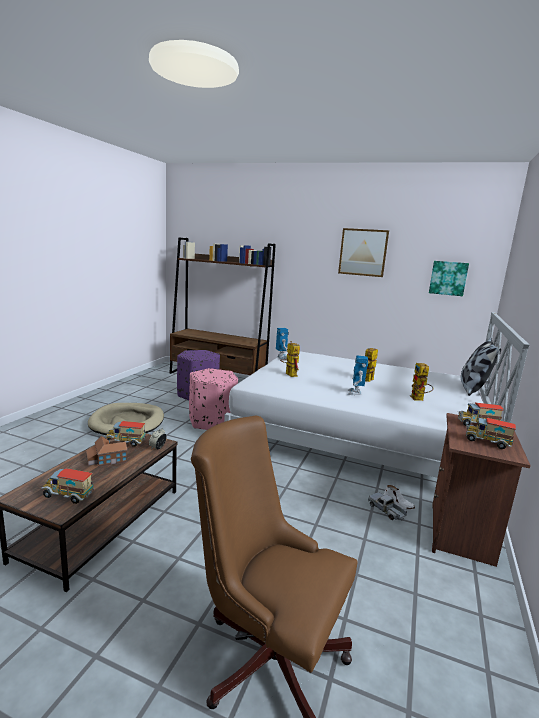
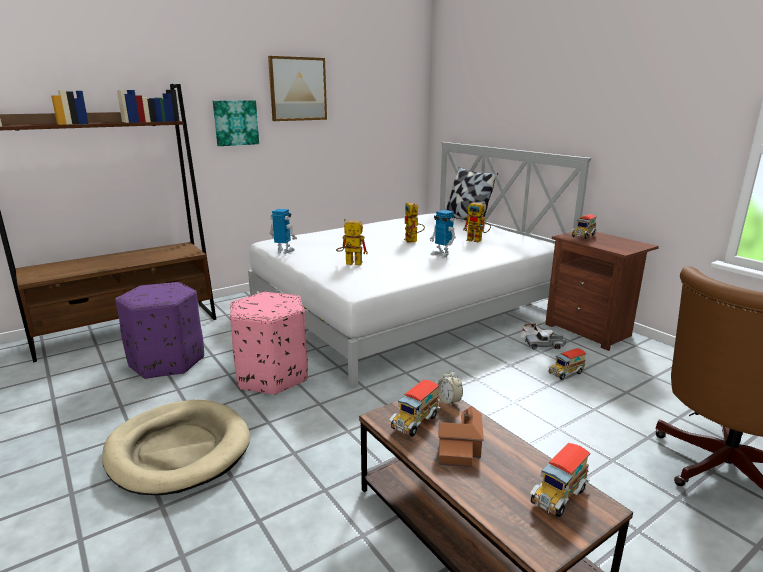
camera: 55 degrees left, 5 degrees up
picture [429,261,469,296] -> picture moved to [213,100,259,146]
toy truck [466,418,516,449] -> toy truck moved to [548,348,587,380]

